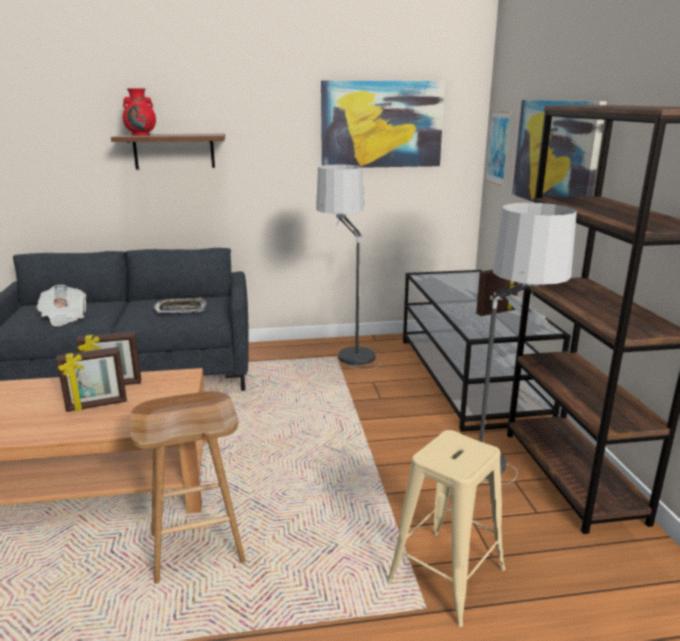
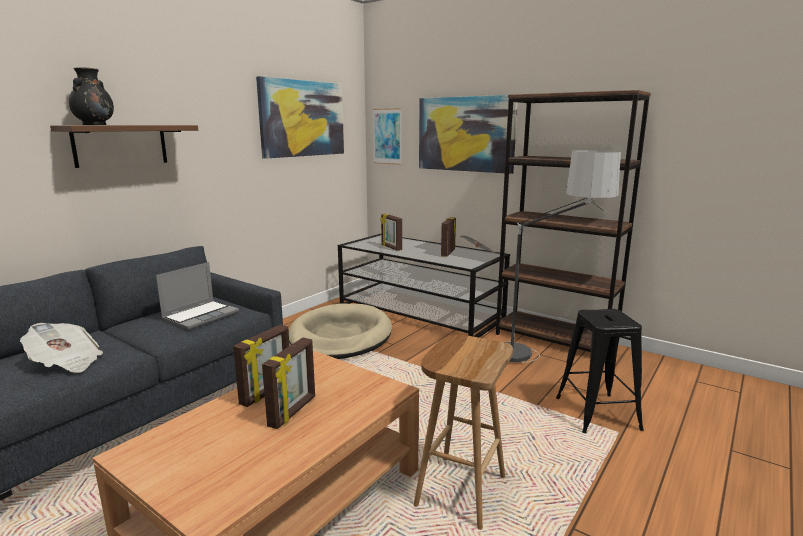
camera: 45 degrees left, 5 degrees down
red vase [123,88,156,136] -> black vase [69,67,114,125]
tray [153,298,207,314] -> laptop [156,262,239,330]
floor lamp [316,165,380,370] -> beige dog bed [289,304,392,359]
beige stool [387,430,506,627] -> black stool [556,309,644,433]
none -> picture frame [380,214,402,251]

